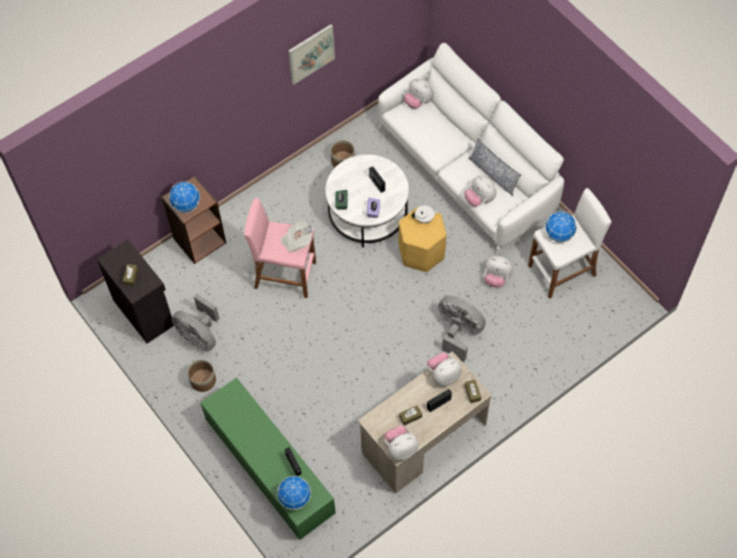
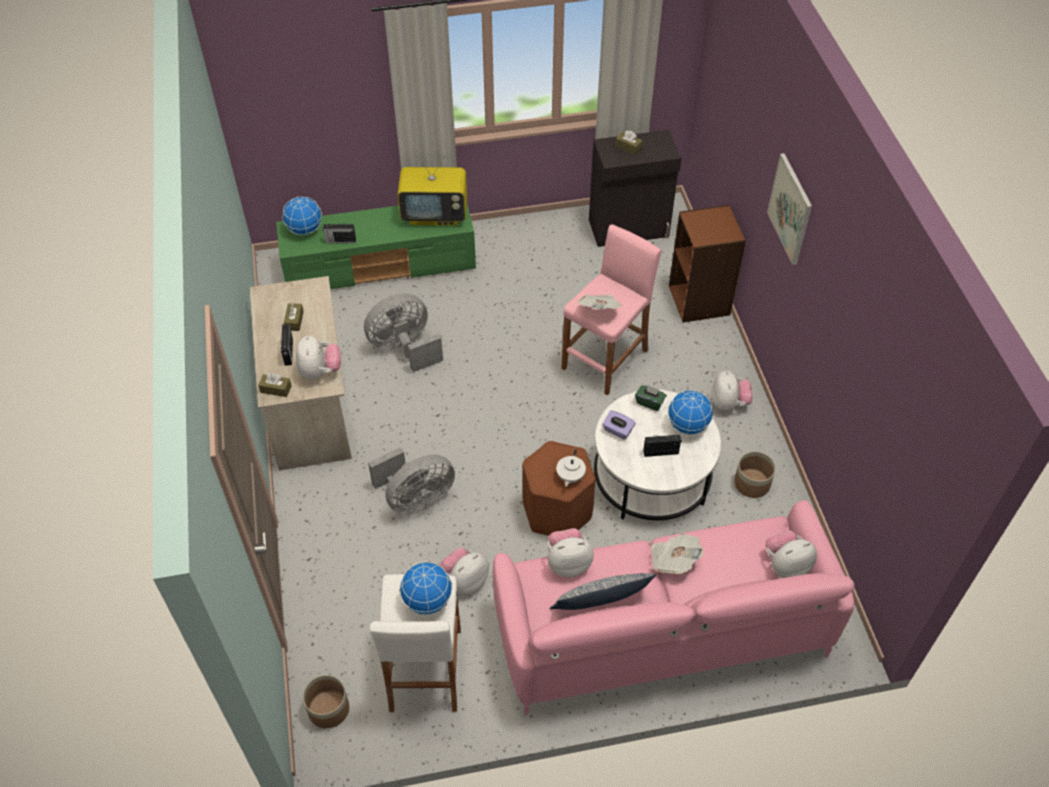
camera: 115 degrees right, 10 degrees down
globe [169,182,200,213] -> globe moved to [668,390,713,435]
grey fan [171,294,220,351] -> grey fan moved to [364,293,443,372]
planter [187,360,216,392] -> planter moved to [303,675,349,728]
picture [288,24,335,85] -> picture moved to [767,153,812,265]
white sofa [378,43,564,255] -> pink sofa [493,500,854,716]
plush toy [384,426,418,461] -> plush toy moved to [711,370,753,410]
yellow stool [398,207,447,272] -> brown stool [522,441,596,536]
none -> television [398,155,467,225]
none -> newspaper [651,534,703,574]

